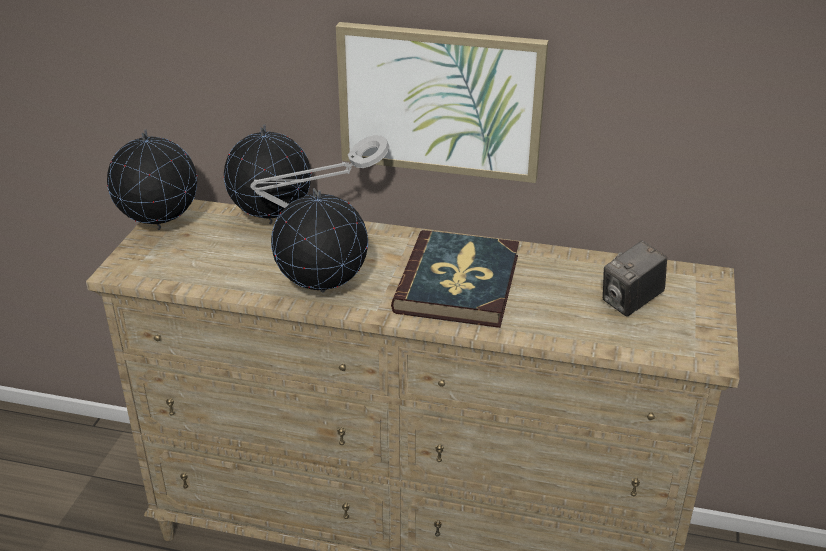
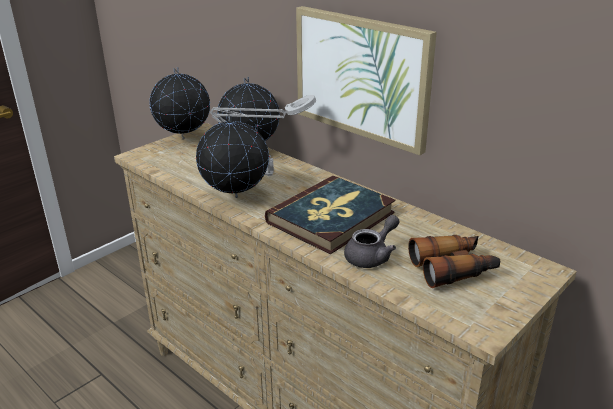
camera: 30 degrees right, 5 degrees down
camera [603,241,667,317] -> binoculars [408,235,500,288]
none -> grey teapot [344,215,400,268]

